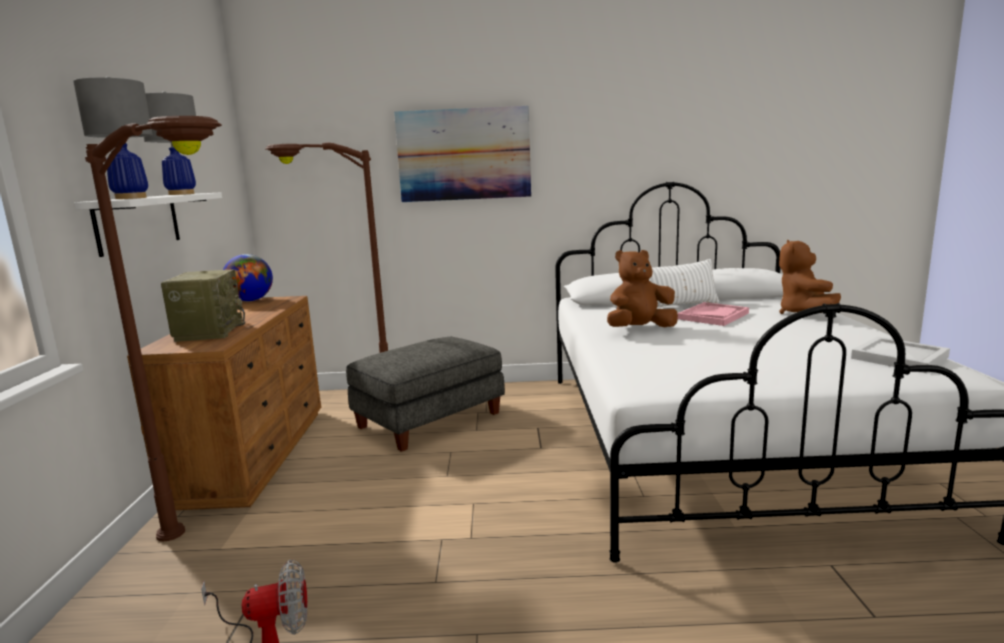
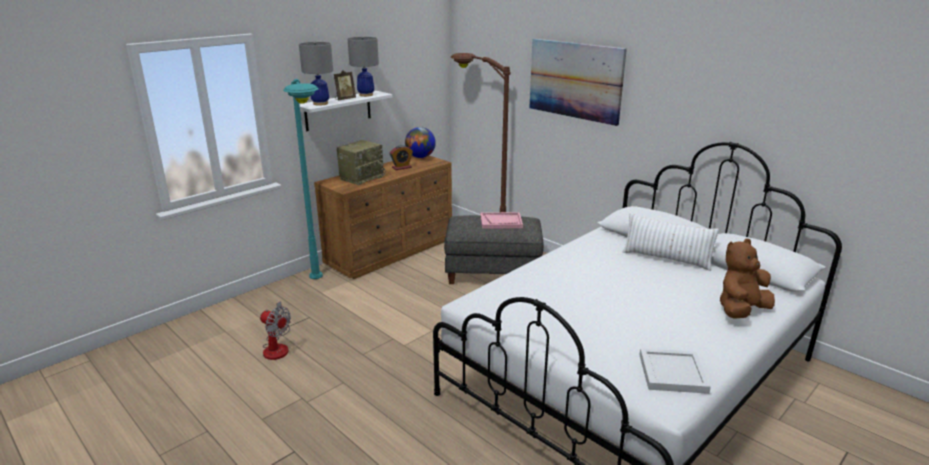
camera: 45 degrees right, 10 degrees up
brown floor lamp [85,116,222,542] -> turquoise floor lamp [283,79,323,279]
brown plush toy [607,250,678,327] -> none
pink tray [677,302,749,326] -> pink tray moved to [481,212,523,229]
none -> picture frame [334,70,356,100]
none -> alarm clock [390,145,413,170]

